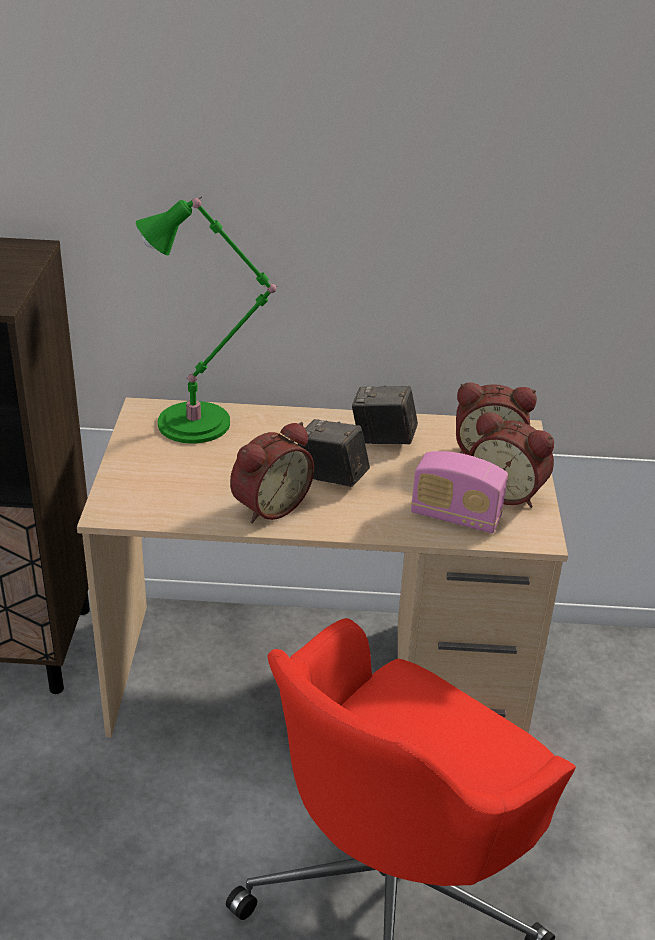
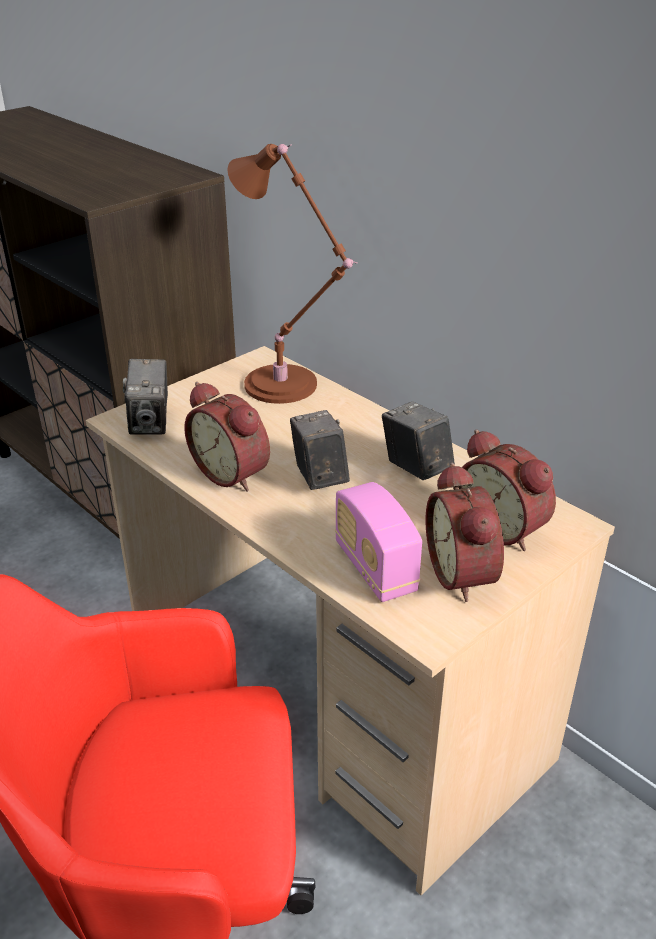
camera: 45 degrees right, 0 degrees up
green table lamp [136,197,278,443] -> brown table lamp [228,144,358,404]
alarm clock [230,422,314,523] -> alarm clock turned 45 degrees clockwise [184,382,270,491]
none -> camera [123,359,168,435]

